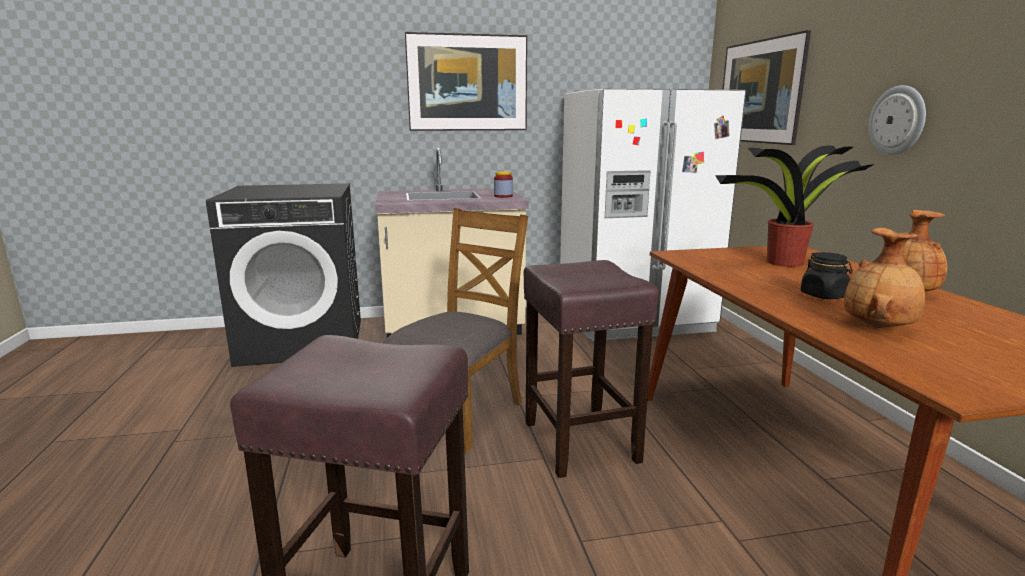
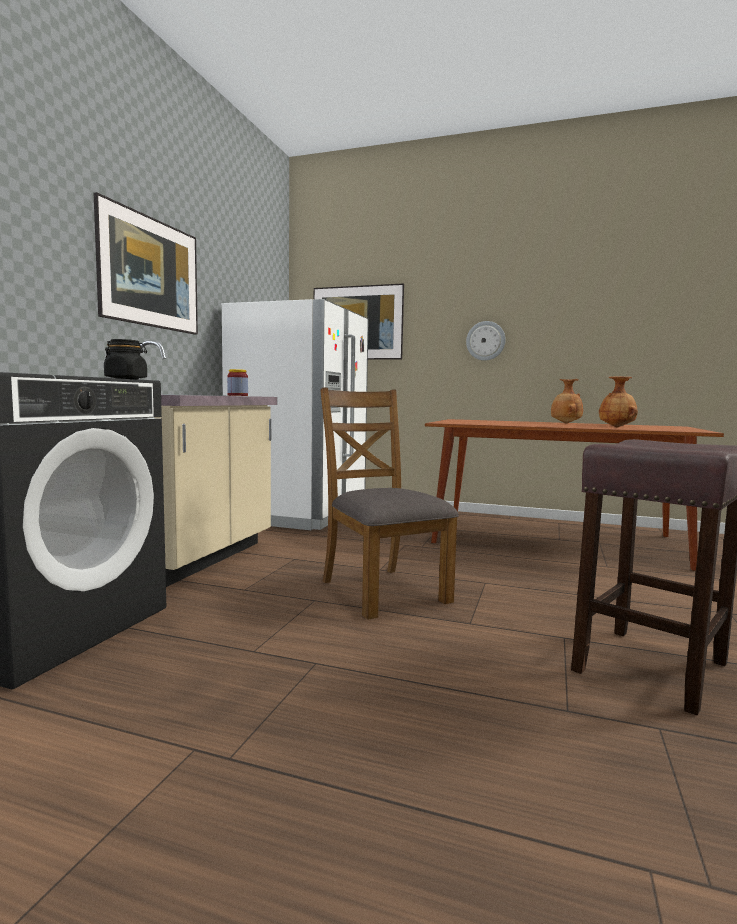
camera: 60 degrees left, 10 degrees down
brown stool [524,260,659,478] -> none
potted plant [715,145,874,267] -> none
black jar [800,252,853,299] -> black jar moved to [104,339,147,379]

